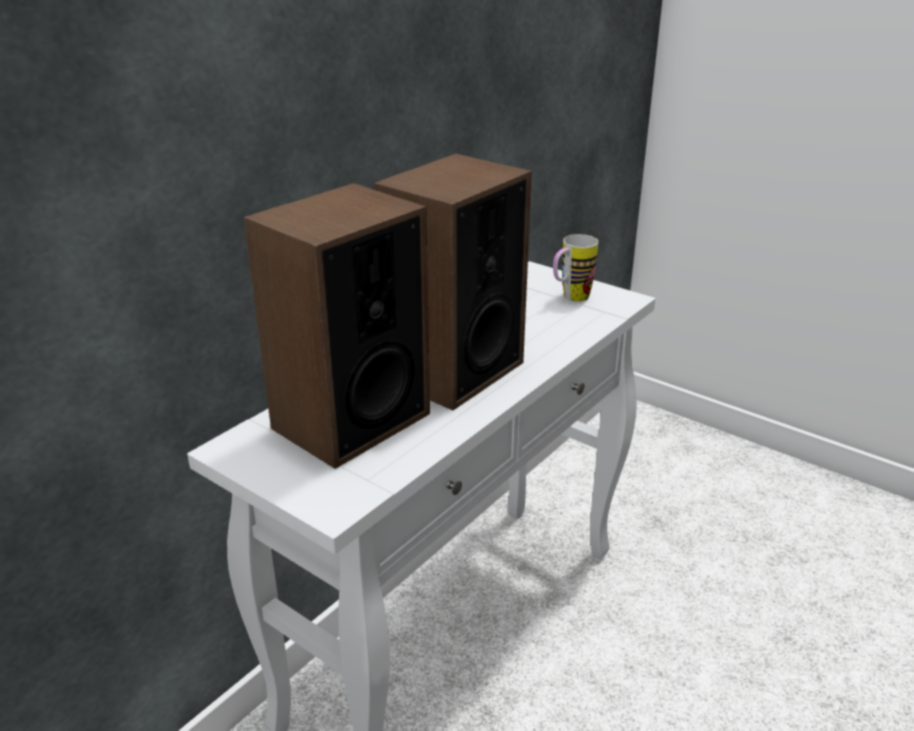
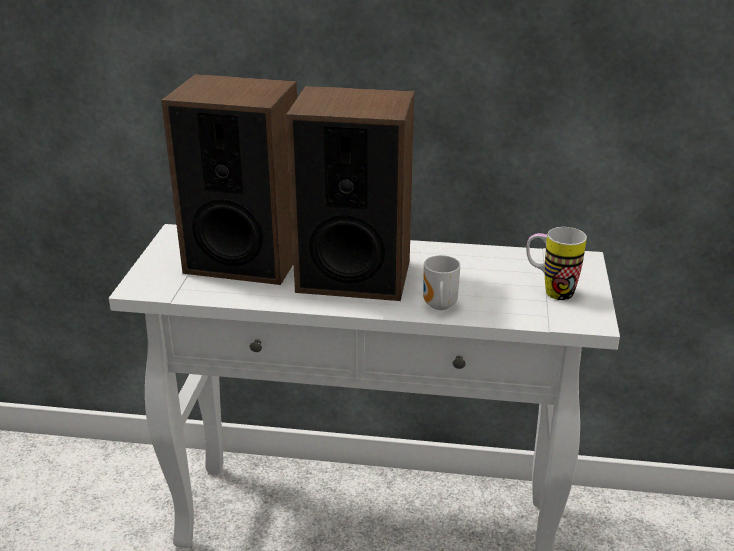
camera: 60 degrees right, 0 degrees up
none -> mug [423,255,461,310]

